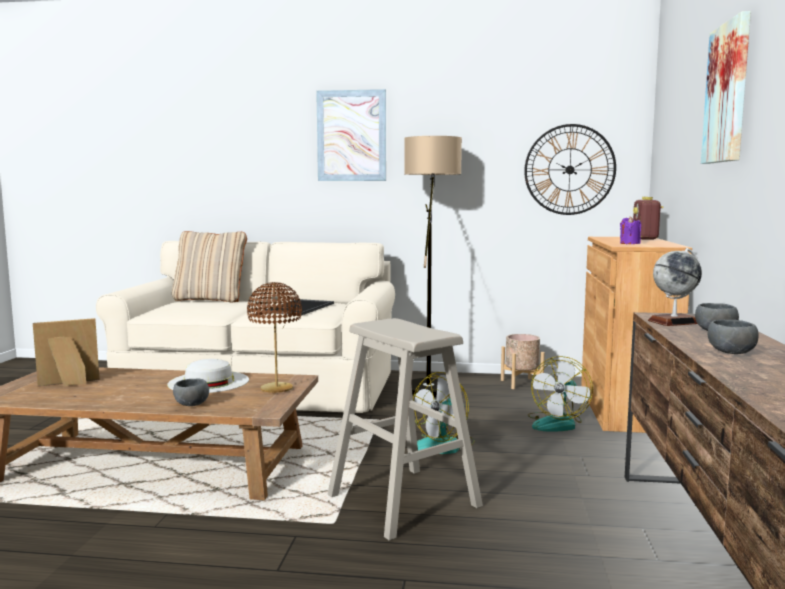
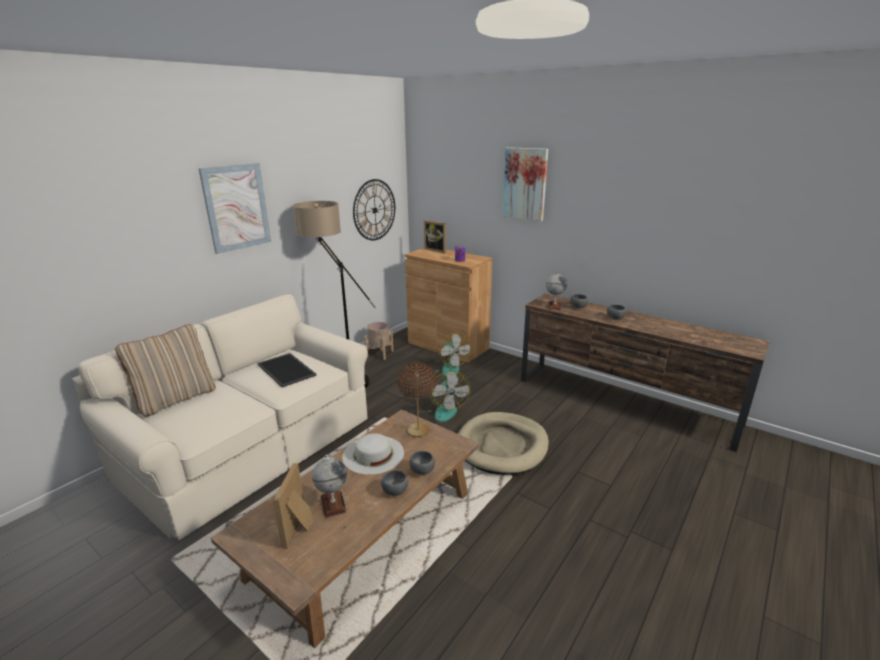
camera: 60 degrees left, 15 degrees up
beige stool [327,318,483,541] -> beige dog bed [458,412,549,475]
radio [633,197,663,240] -> picture frame [424,220,446,253]
none -> globe [312,454,347,518]
none -> grey bowl [381,470,408,496]

